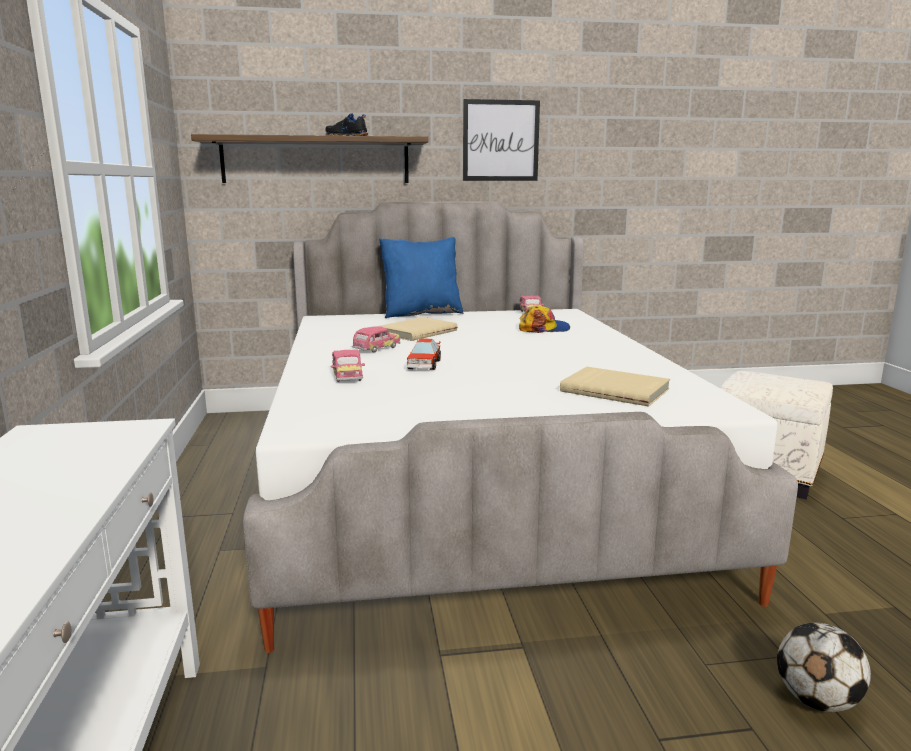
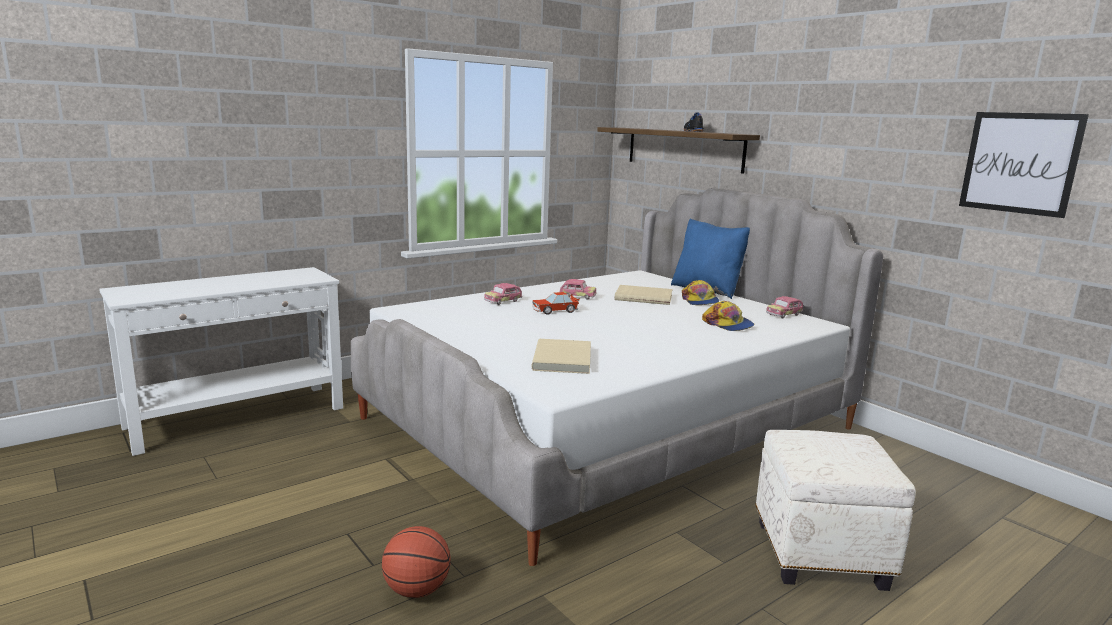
camera: 60 degrees right, 0 degrees up
picture [463,99,540,181] -> picture moved to [959,112,1089,218]
football [777,622,871,712] -> basketball [382,526,451,598]
none -> cap [682,280,719,305]

